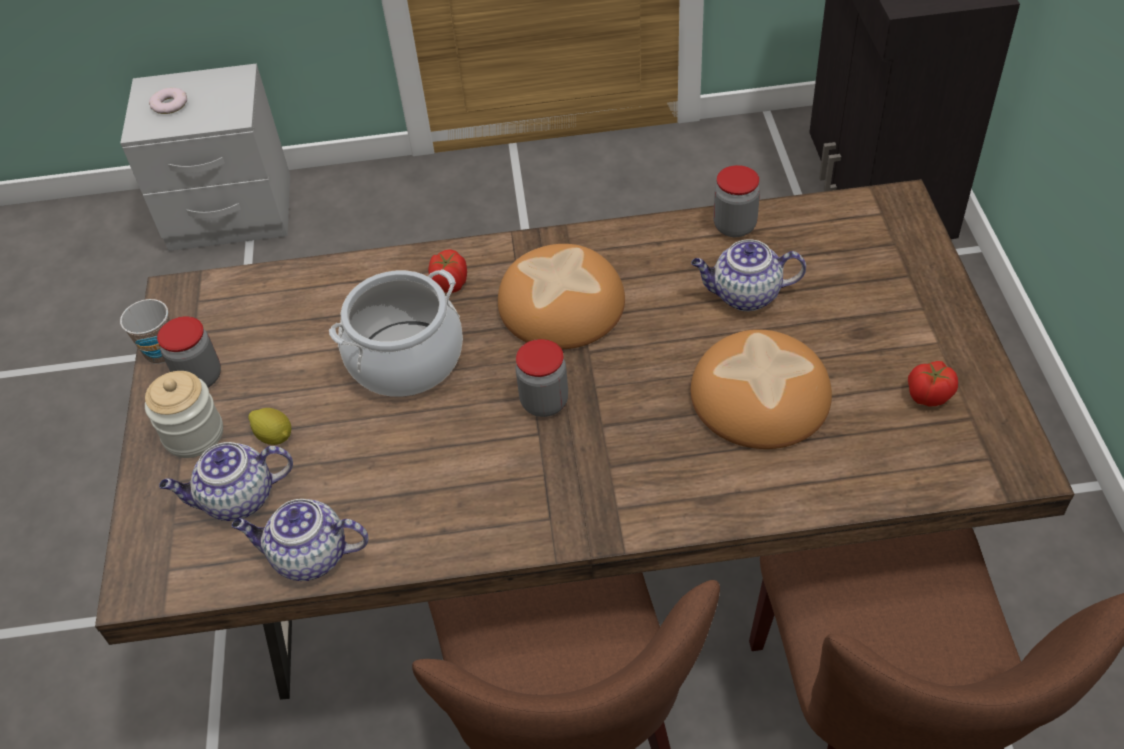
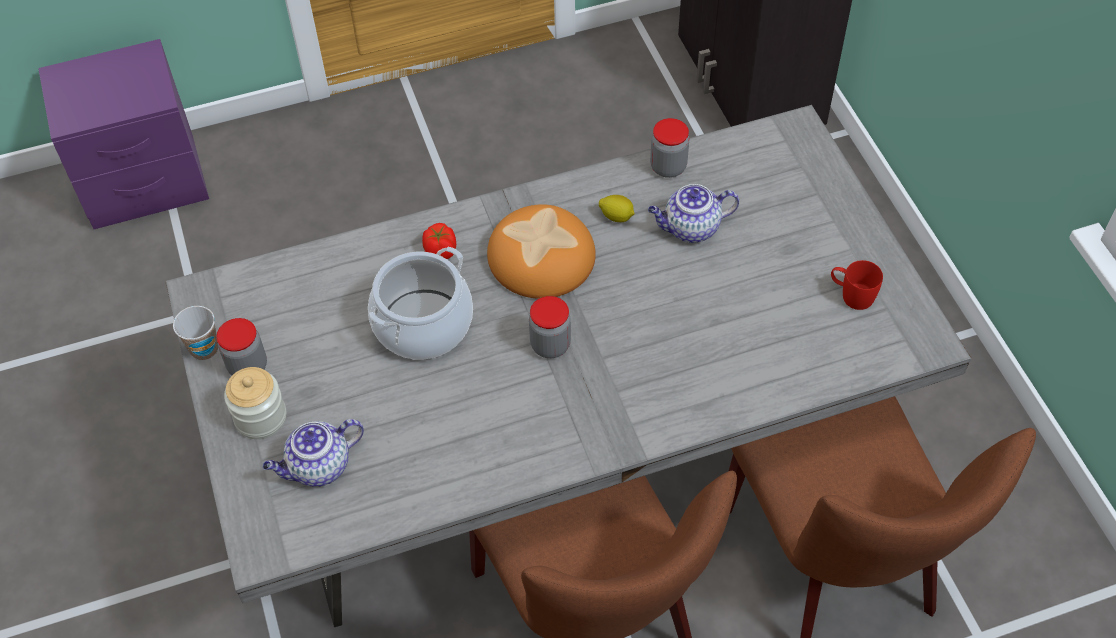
camera: 15 degrees left, 5 degrees up
brown dining table [95,179,1074,700] -> grey dining table [165,105,971,627]
grey nightstand [120,63,290,251] -> purple nightstand [38,39,209,229]
donut [149,88,187,114] -> none
teapot [232,499,368,581] -> none
lemon [248,408,291,445] -> lemon moved to [599,195,635,222]
bread [691,329,832,449] -> none
tomato [908,361,958,406] -> red mug [831,260,883,310]

